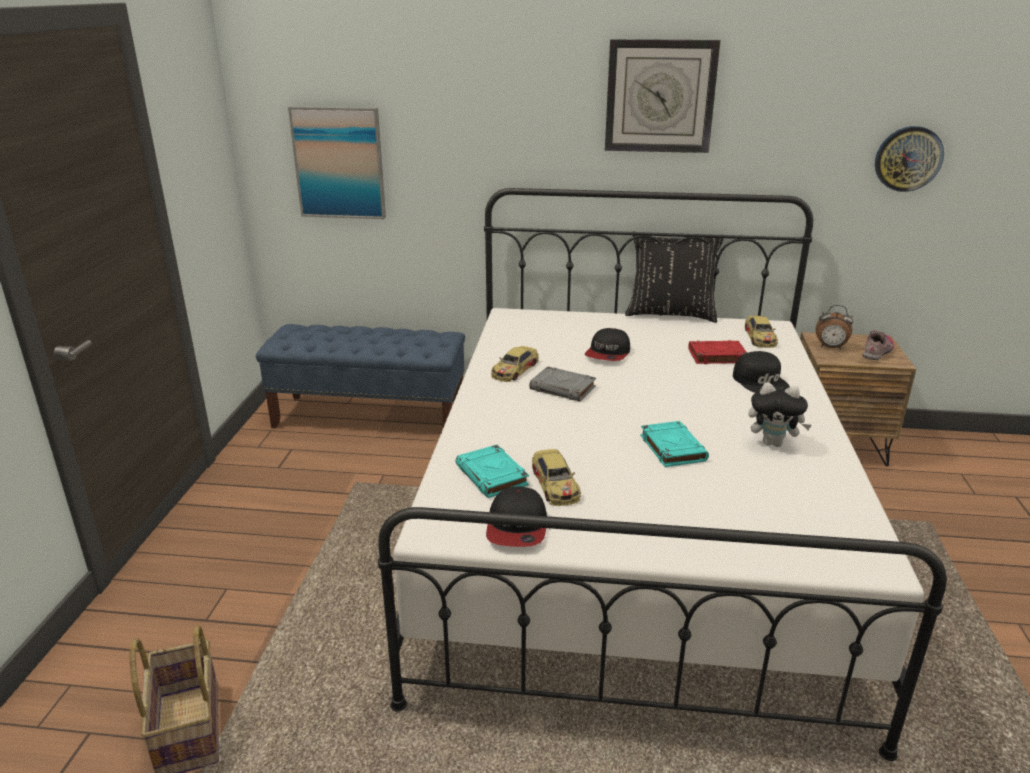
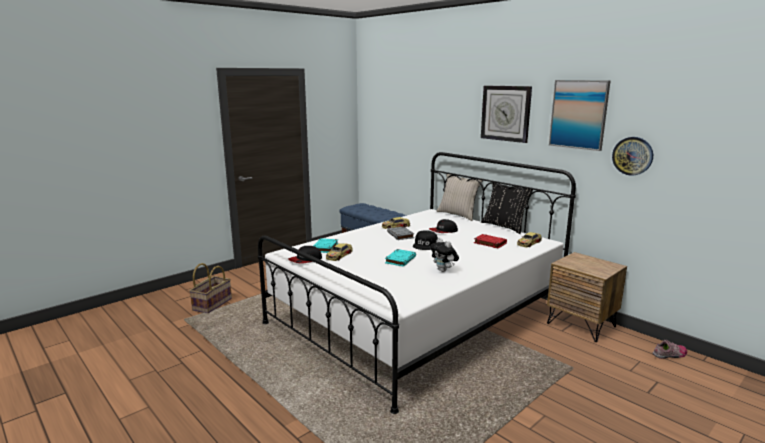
camera: 40 degrees right, 10 degrees down
picture [288,106,386,219] -> picture moved to [549,80,610,151]
black cap [733,351,790,393] -> black cap moved to [413,230,438,250]
alarm clock [816,305,853,350] -> none
shoe [863,330,894,360] -> shoe moved to [653,340,687,359]
none -> beige pillow [437,174,483,221]

